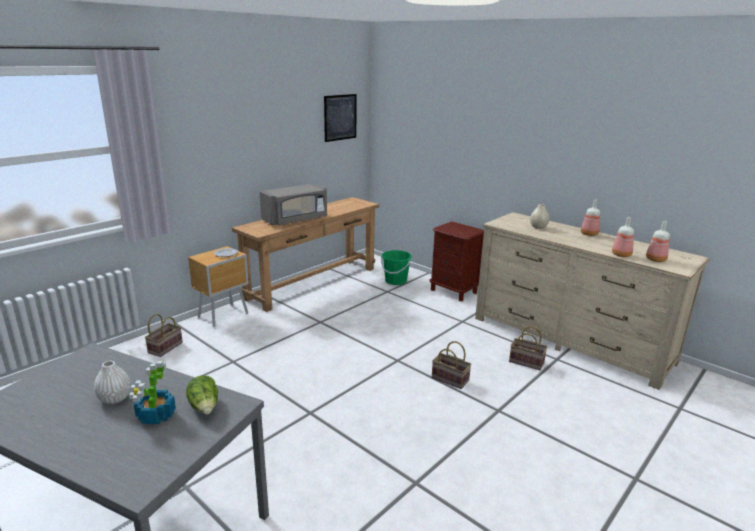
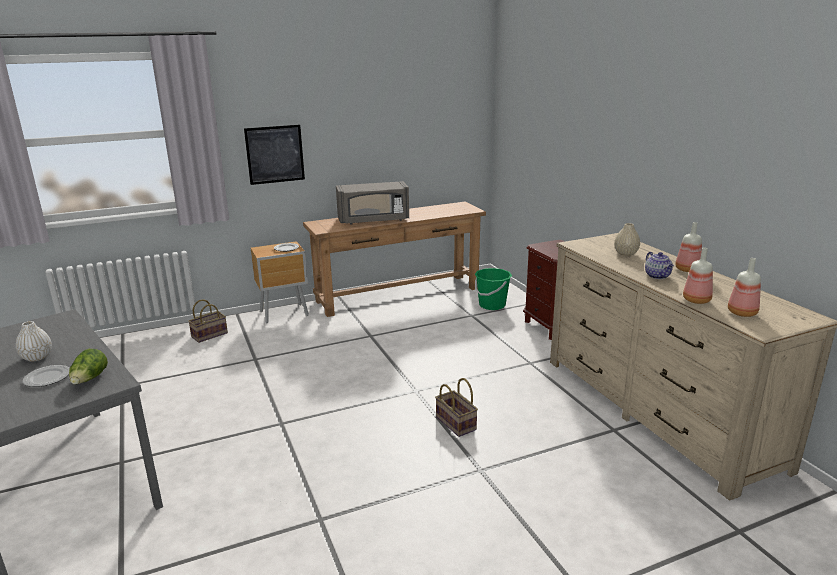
camera: 25 degrees right, 0 degrees up
potted plant [129,361,176,424] -> plate [23,365,70,387]
picture [324,94,357,142] -> picture moved to [244,125,305,185]
basket [509,326,548,370] -> none
none -> teapot [645,252,674,279]

